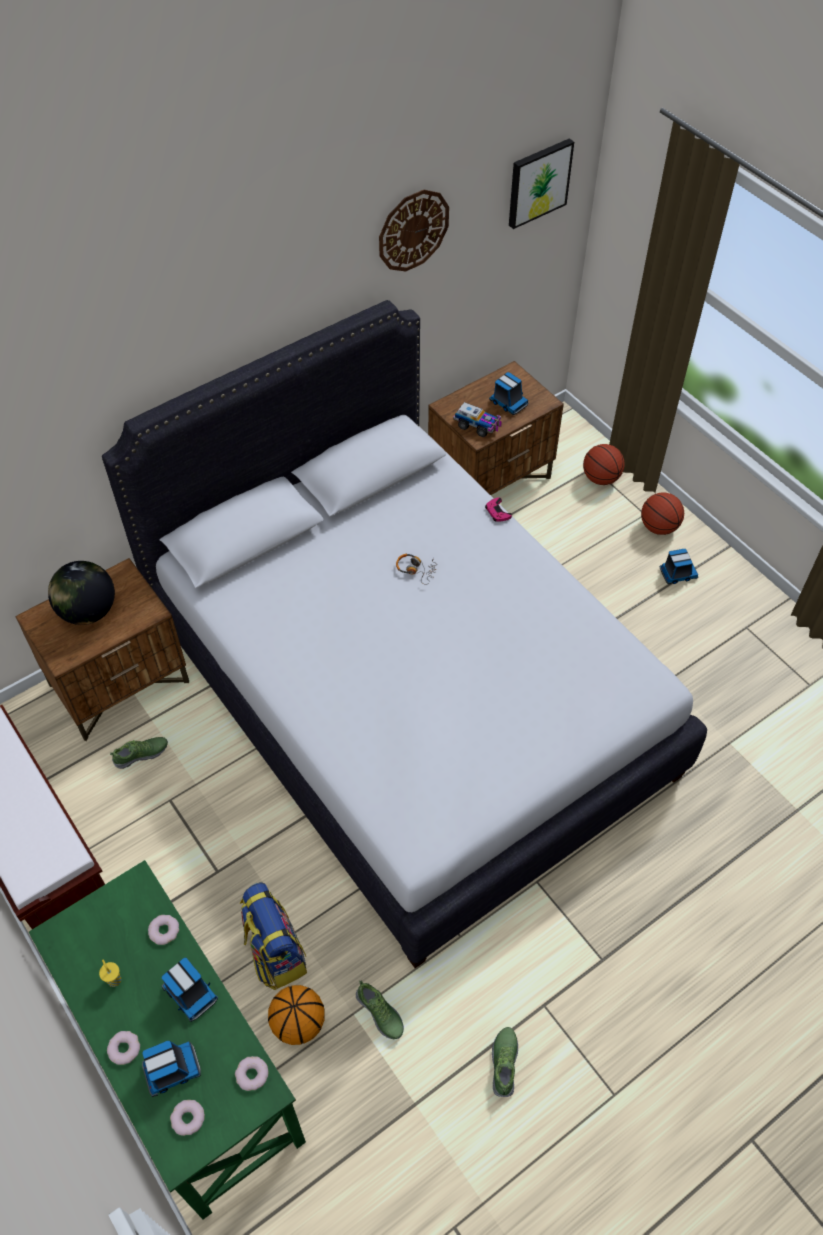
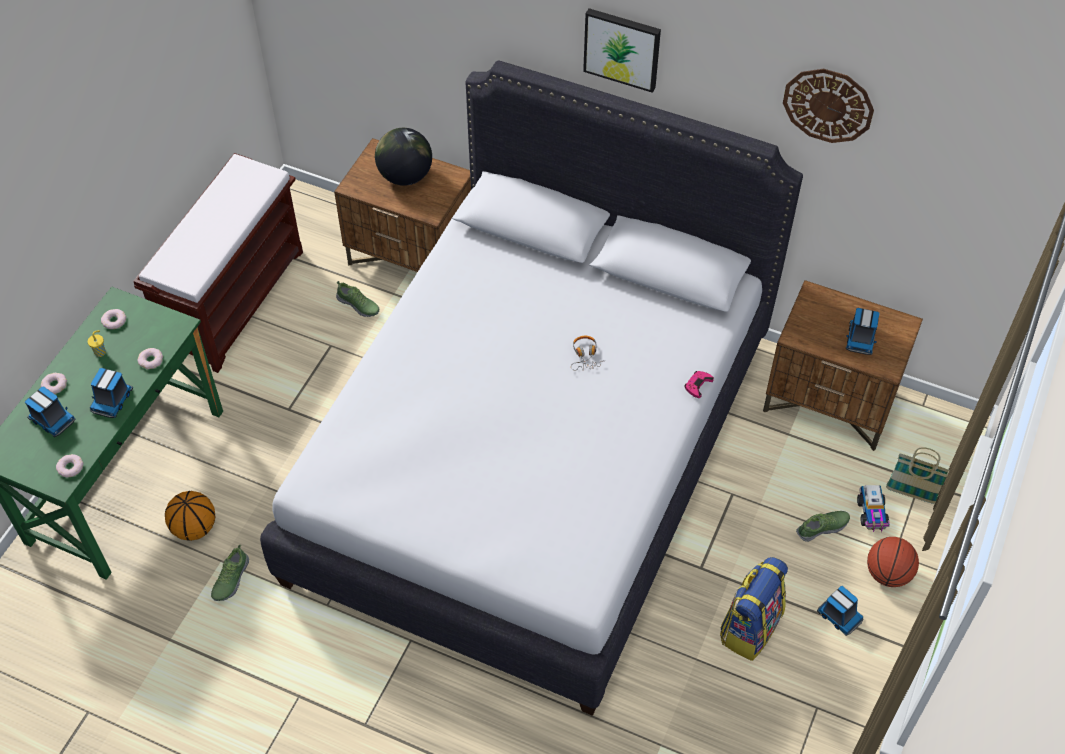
camera: 60 degrees right, 0 degrees up
donut [170,1100,205,1136] -> donut moved to [101,309,126,329]
backpack [240,883,307,990] -> backpack moved to [720,557,788,661]
toy truck [453,402,501,437] -> toy truck moved to [857,485,890,532]
shoe [492,1027,518,1097] -> shoe moved to [796,511,850,542]
picture [509,138,574,229] -> picture moved to [583,8,661,93]
basketball [583,444,625,485] -> basket [886,447,949,504]

